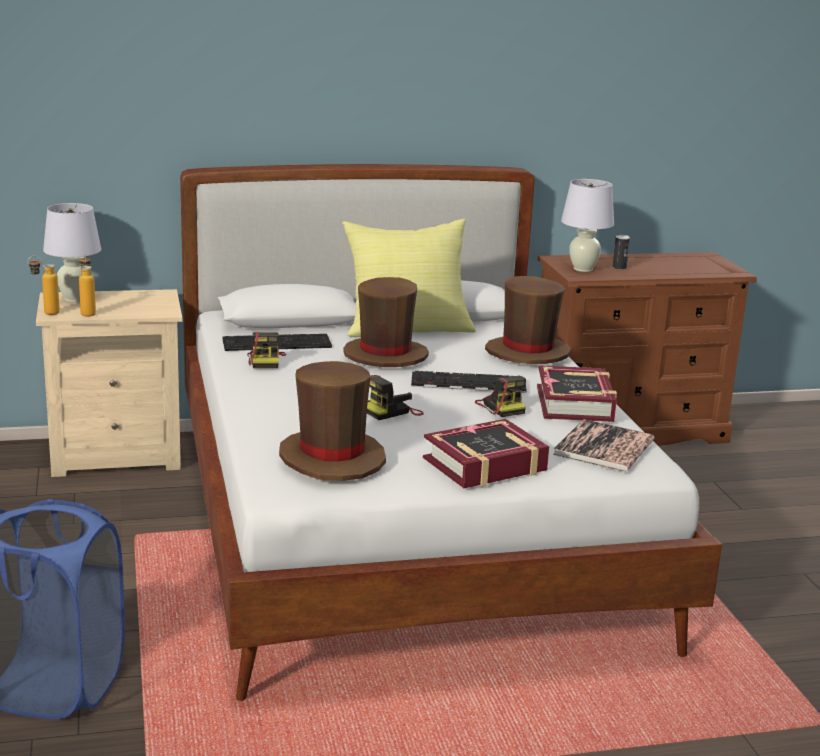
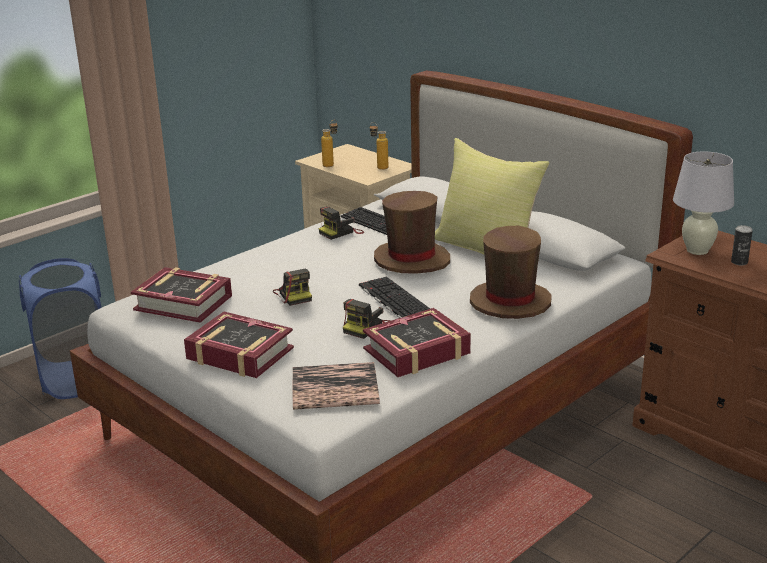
camera: 60 degrees right, 5 degrees up
bottle [28,256,60,315] -> bottle moved to [370,122,388,170]
white table lamp [43,203,101,302] -> none
brown hat [279,361,386,481] -> book [131,267,232,323]
camera [367,375,424,420] -> camera turned 135 degrees counterclockwise [273,268,312,306]

